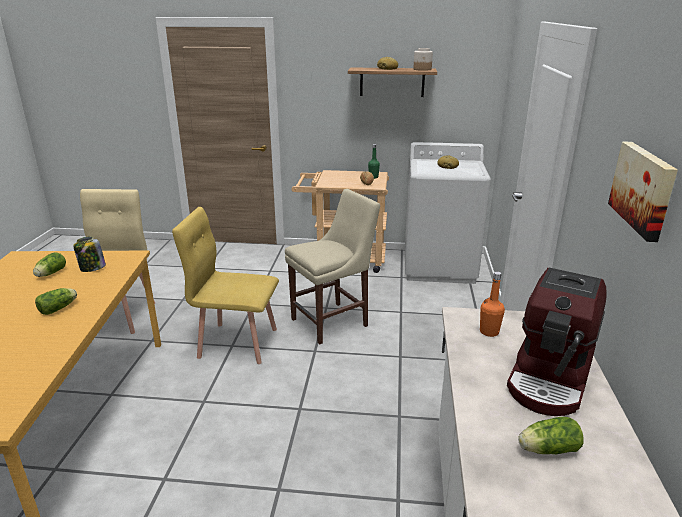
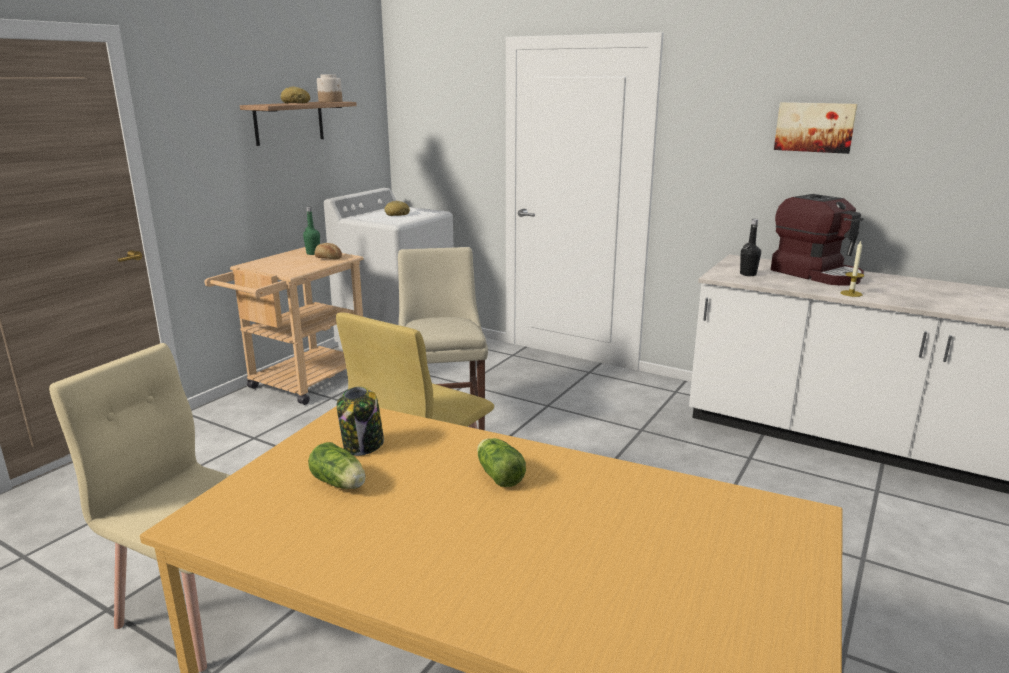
camera: 65 degrees left, 5 degrees down
orange bottle [480,271,505,337] -> black bottle [740,219,761,276]
lettuce [518,417,584,454] -> none
none -> candle [840,241,864,297]

